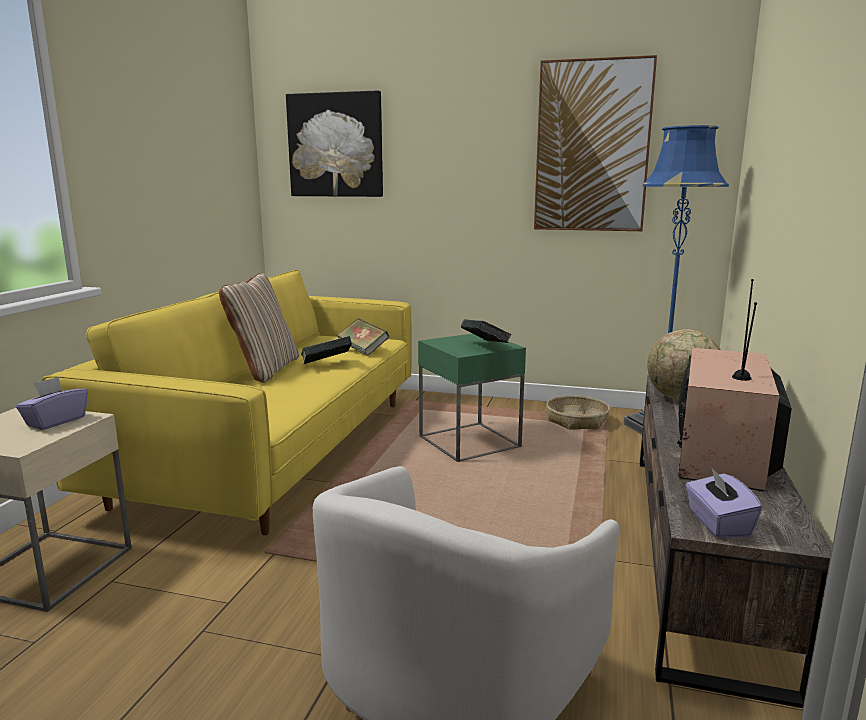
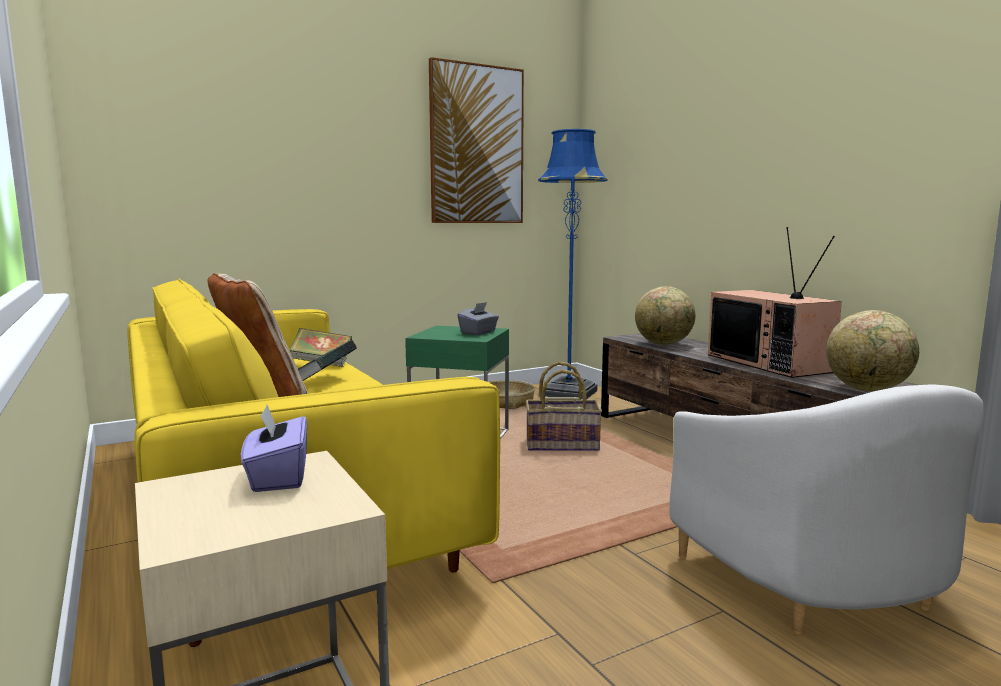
camera: 45 degrees left, 5 degrees down
picture [286,90,383,197] -> none
book [461,319,512,343] -> grey tissue box [457,302,499,335]
purple tissue box [686,467,763,538] -> globe [826,310,919,391]
none -> basket [526,361,602,451]

